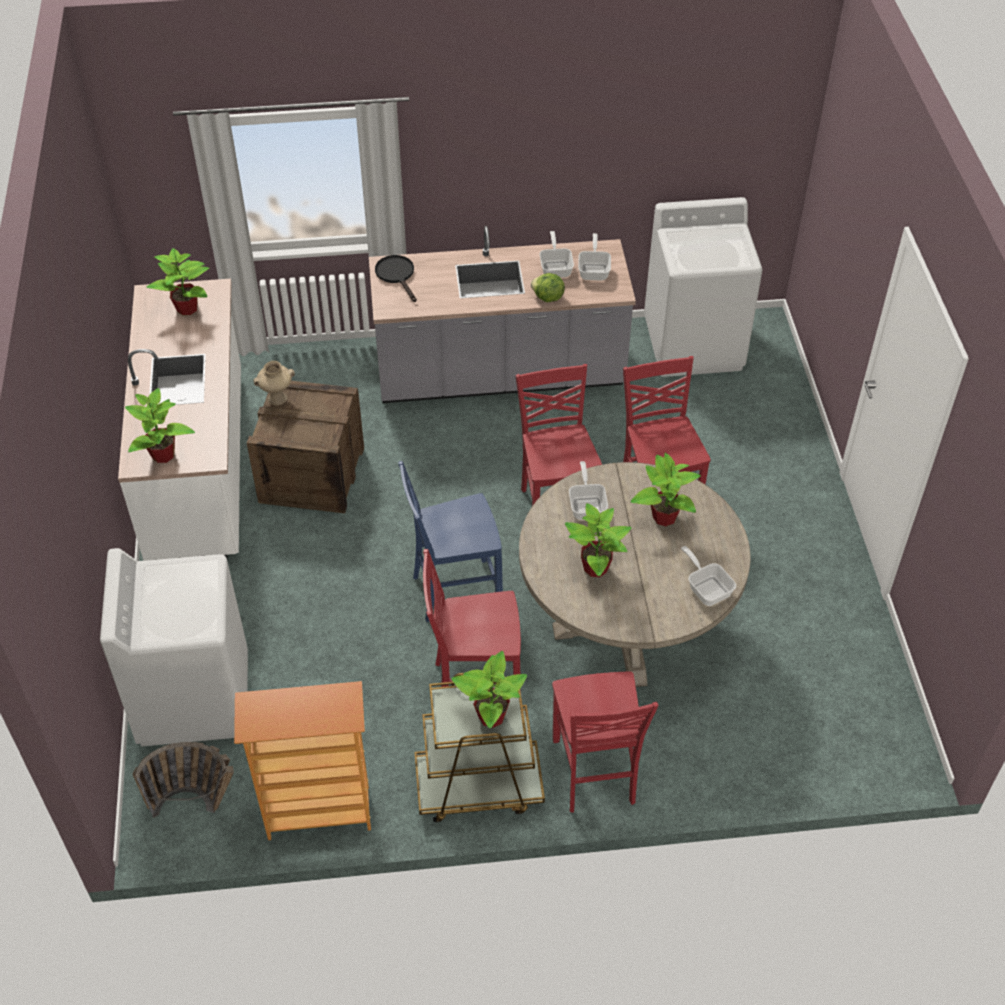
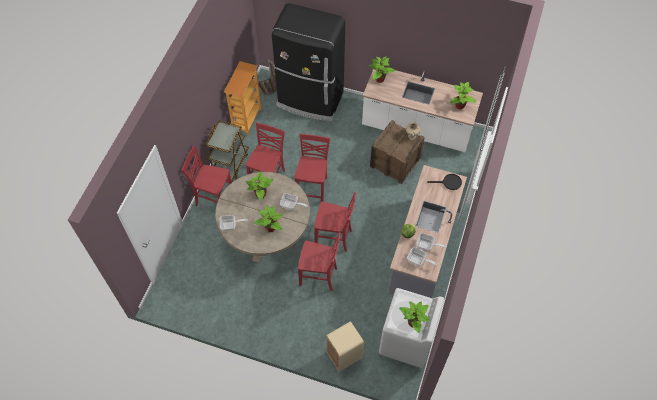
camera: 115 degrees right, 10 degrees up
white washing machine [100,548,248,747] -> black fridge [272,3,345,121]
blue chair [399,461,503,622] -> red chair [294,133,330,202]
potted plant [451,651,527,728] -> potted plant moved to [399,301,430,333]
none -> beige trash can [326,321,364,372]

